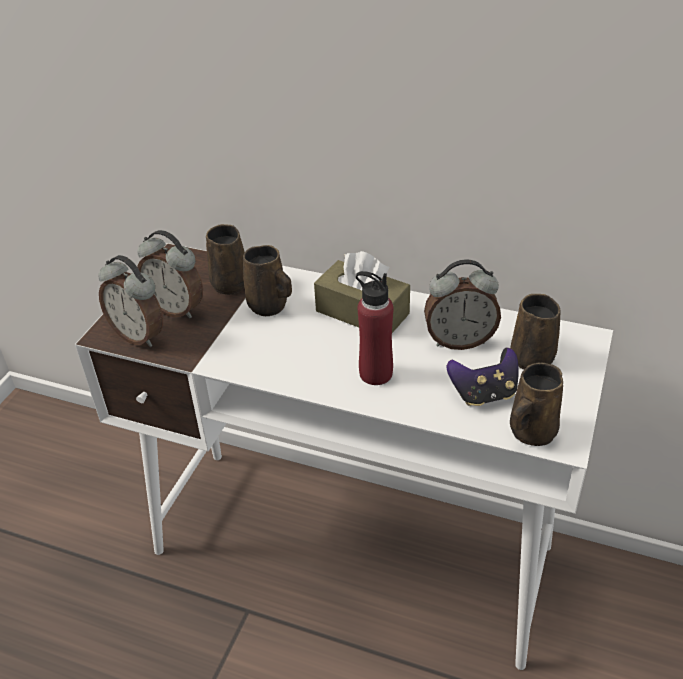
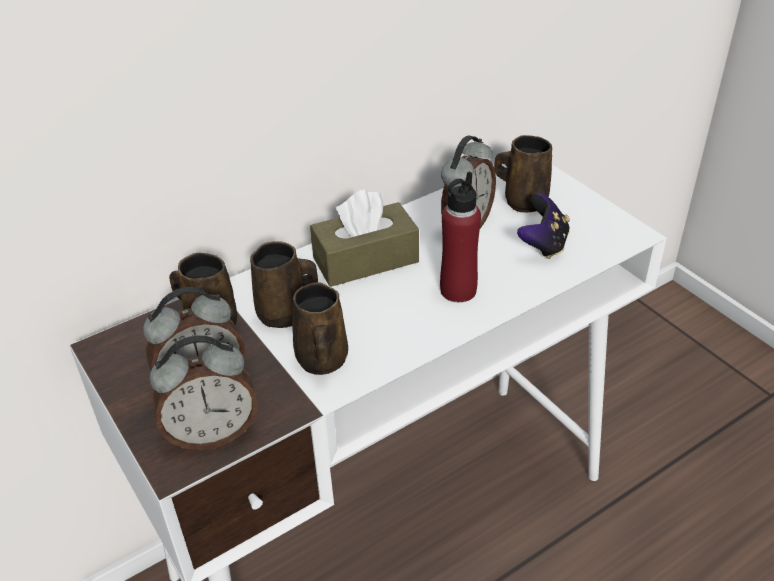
camera: 55 degrees left, 0 degrees up
brown mug [510,362,563,446] -> brown mug moved to [292,282,348,375]

